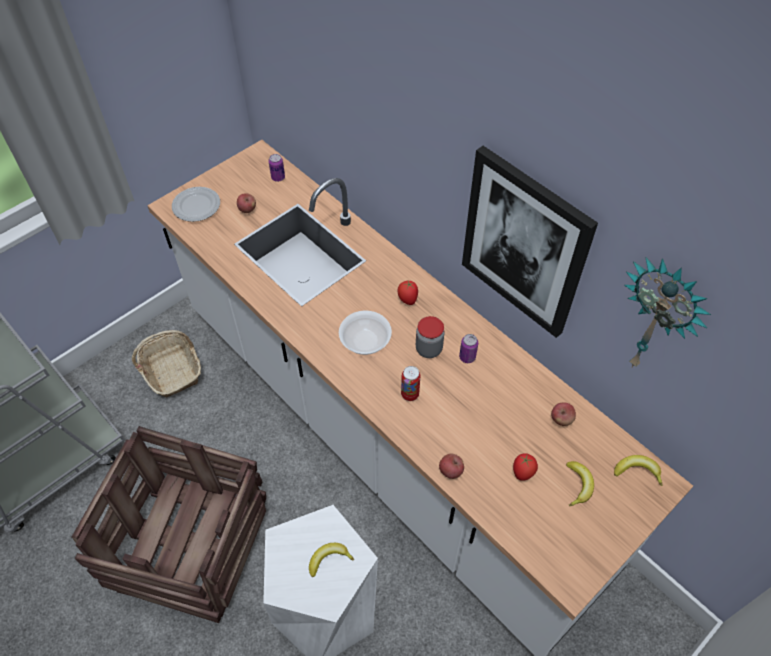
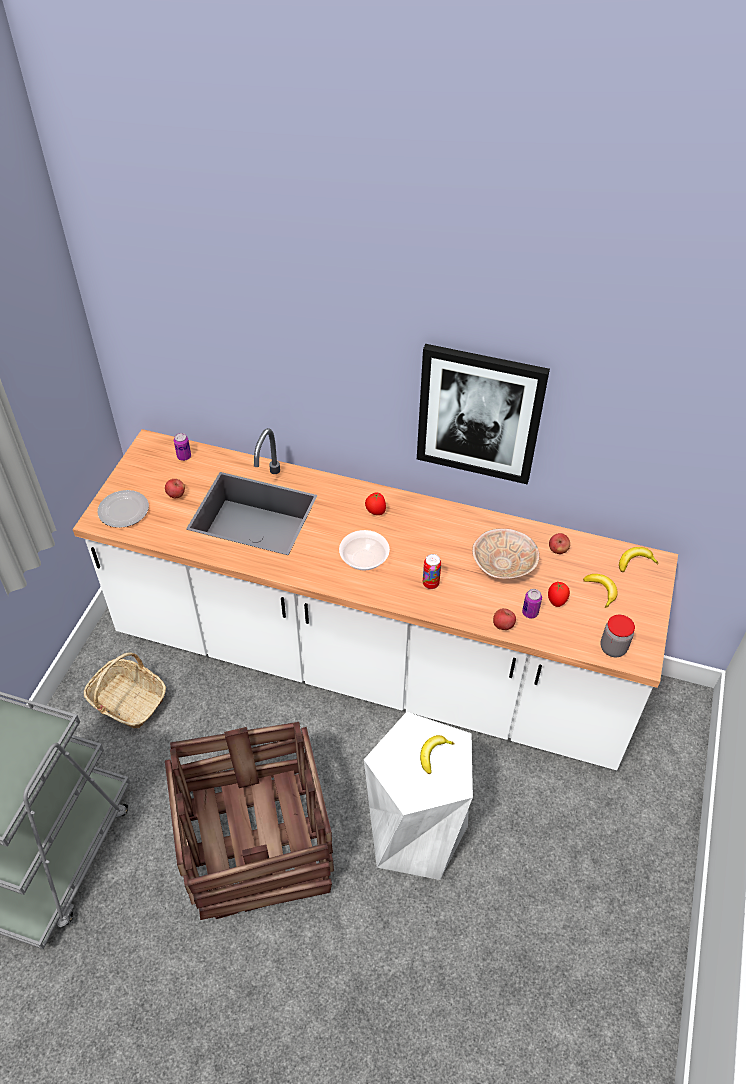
camera: 30 degrees left, 5 degrees down
jar [416,316,445,358] -> jar moved to [600,615,635,657]
can [459,334,478,363] -> can moved to [522,589,542,619]
wall clock [625,257,711,368] -> none
none -> beige bowl [472,528,540,579]

